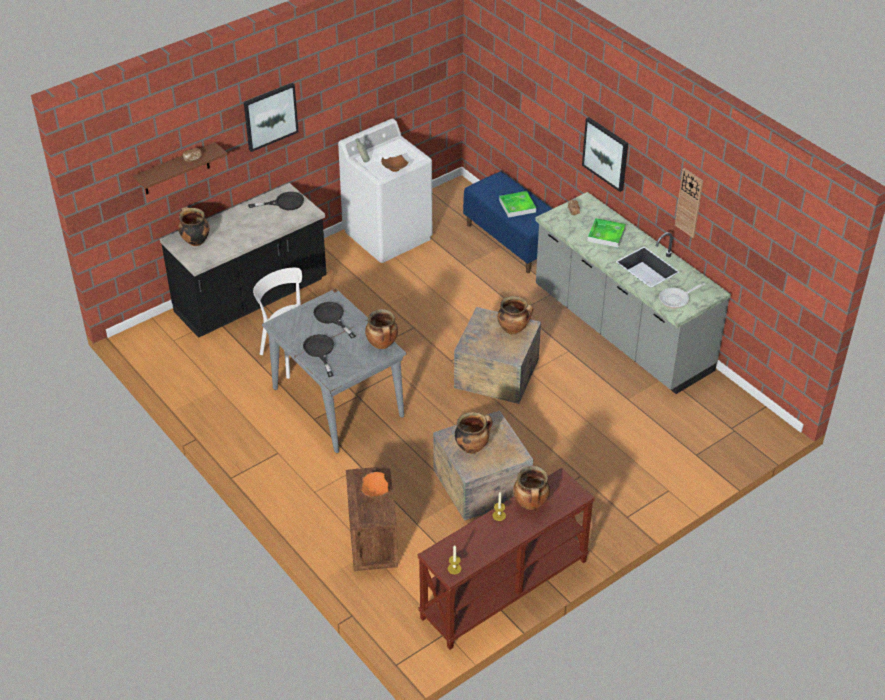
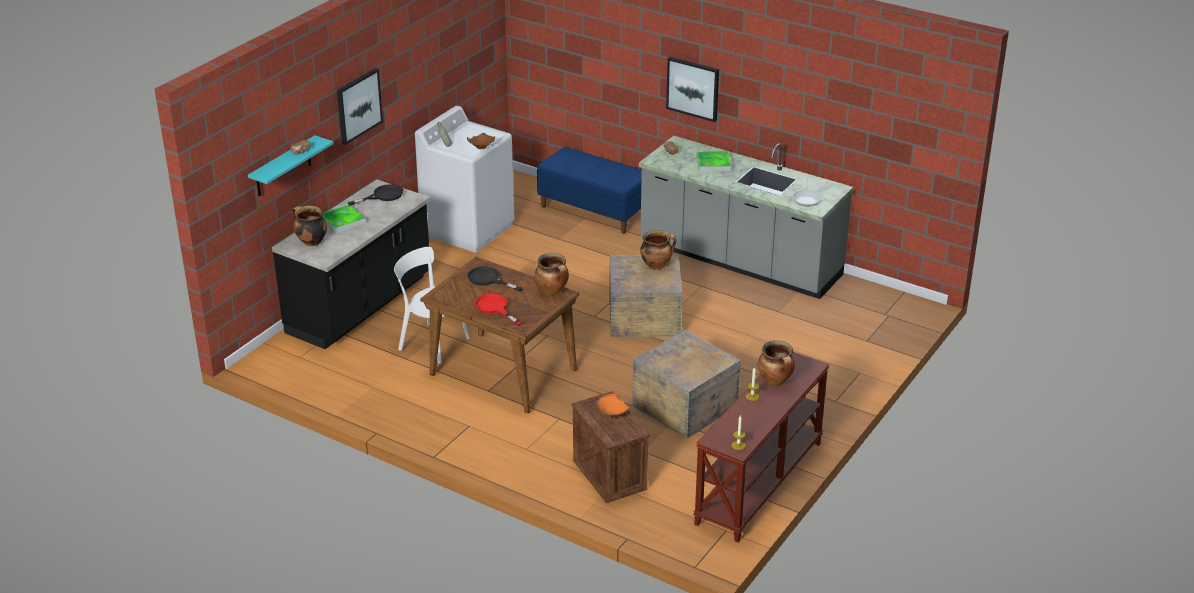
camera: 20 degrees left, 10 degrees down
brown shelf [133,142,227,194] -> turquoise shelf [248,135,334,196]
grey dining table [262,288,406,453] -> brown dining table [420,257,579,413]
black frying pan [303,334,334,377] -> red frying pan [475,293,521,326]
cooking pot [455,412,493,454] -> none
tray [499,191,536,218] -> tray moved to [322,205,366,234]
wall clock [675,168,703,238] -> none

